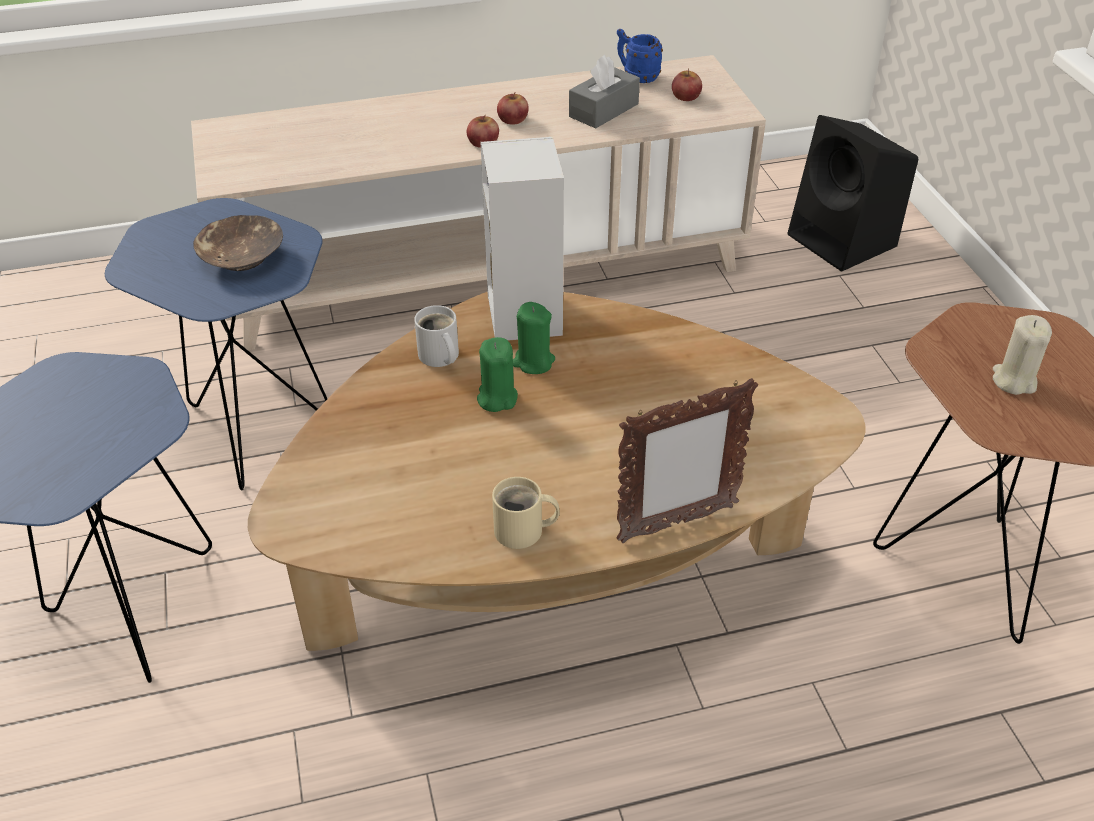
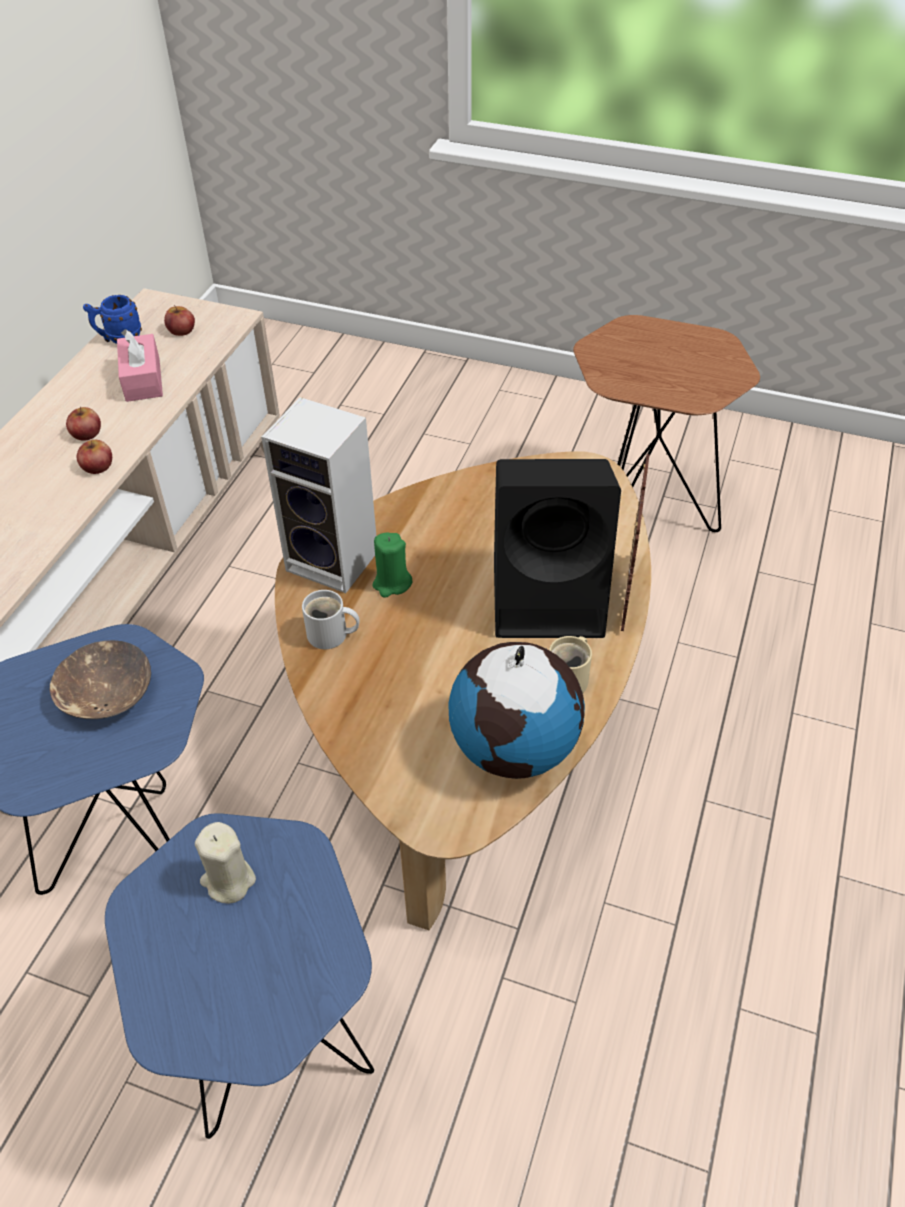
camera: 55 degrees left, 5 degrees up
green candle [477,337,518,412] -> none
grey tissue box [569,55,640,128] -> pink tissue box [117,329,163,402]
black speaker [788,115,918,272] -> black speaker moved to [494,459,621,638]
beige candle [993,315,1052,395] -> beige candle moved to [195,822,256,904]
none -> globe [448,642,585,779]

